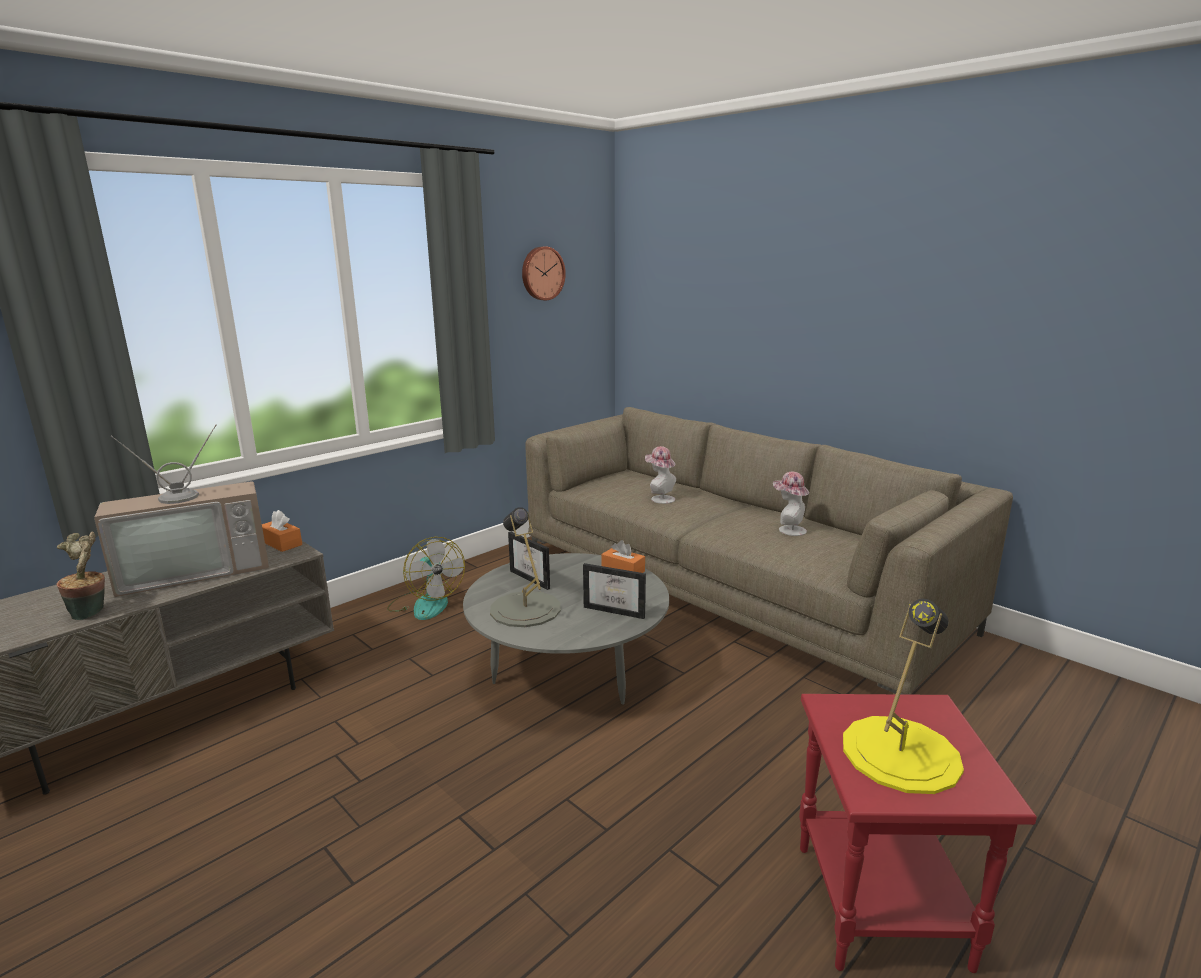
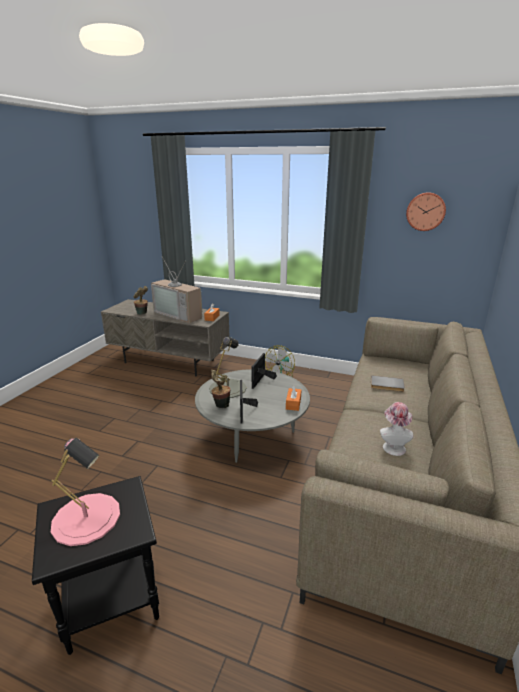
camera: 65 degrees right, 5 degrees up
hat [645,446,676,504] -> grey book [371,375,405,392]
red side table [799,694,1037,973] -> black side table [32,476,159,655]
yellow table lamp [843,599,964,794] -> pink table lamp [51,438,120,546]
none -> potted plant [211,370,230,408]

